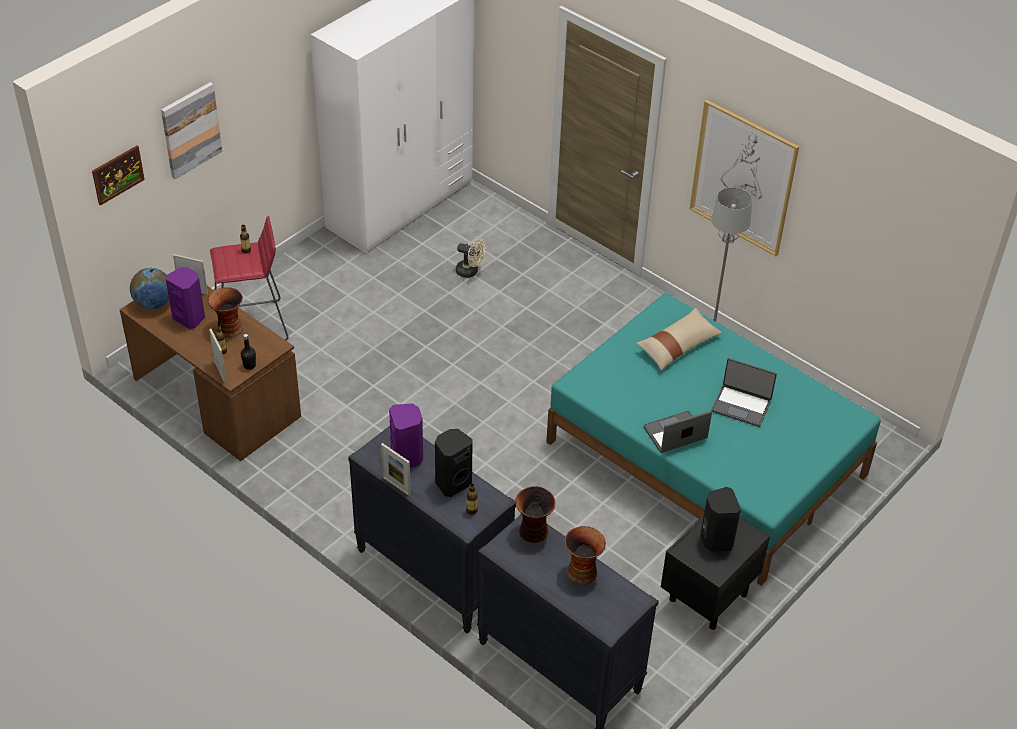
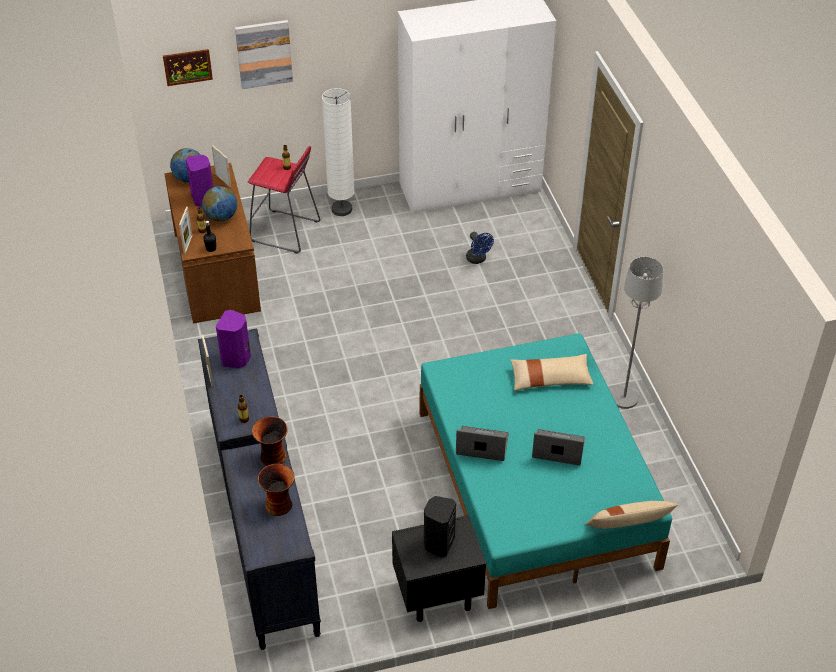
camera: 35 degrees right, 0 degrees up
vase [208,287,243,338] -> globe [202,186,237,222]
black speaker [435,429,473,497] -> none
beige fan [456,239,485,278] -> blue fan [466,232,494,264]
picture [690,100,799,256] -> none
laptop [711,358,777,427] -> laptop turned 135 degrees clockwise [532,429,585,465]
none -> white floor lamp [322,88,355,216]
none -> beige pillow [585,501,679,529]

